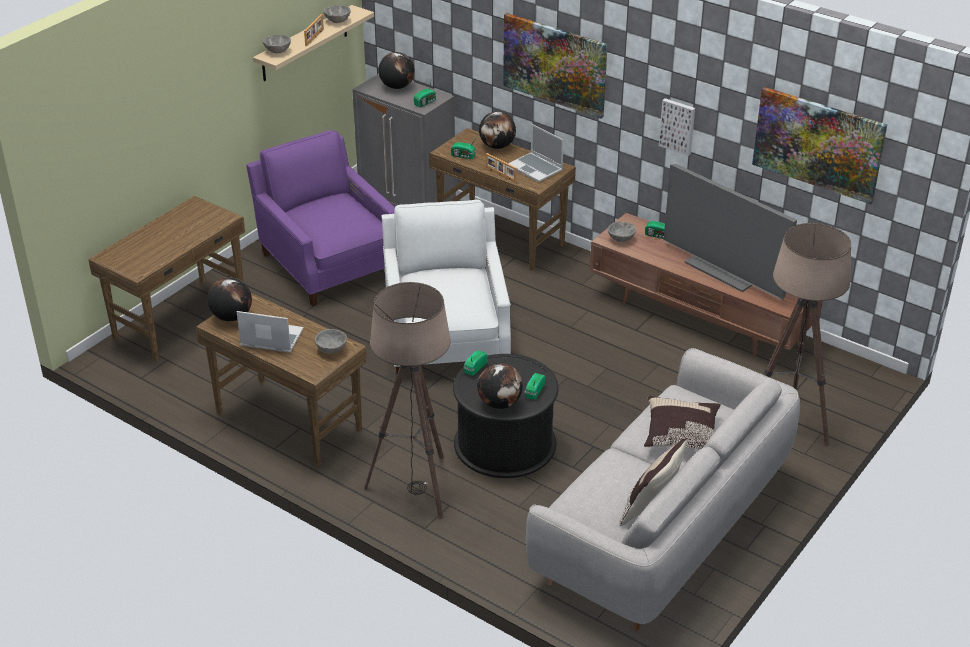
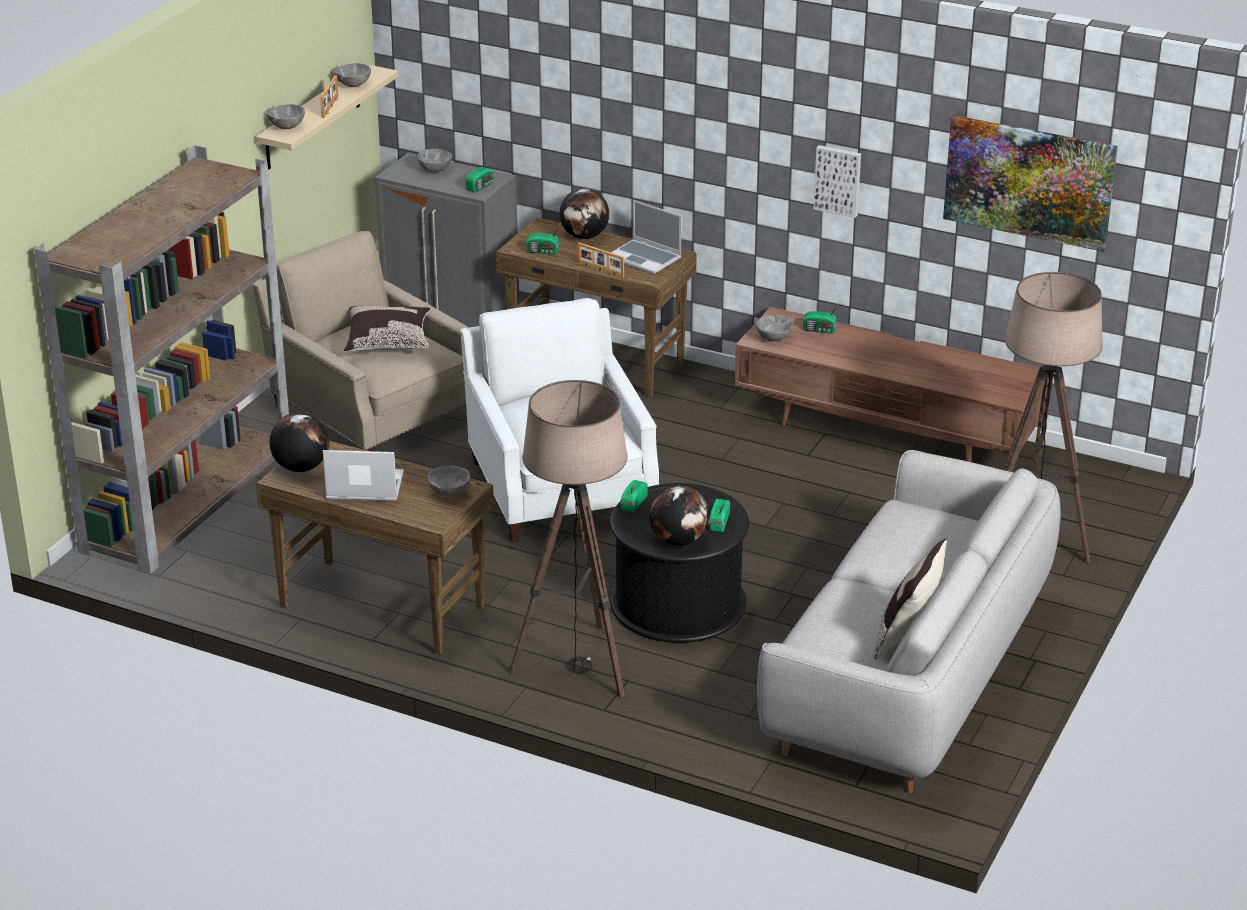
camera: 10 degrees left, 5 degrees down
brown console table [89,196,245,361] -> brown bookcase [34,145,289,574]
purple armchair [246,130,395,306] -> beige armchair [253,231,468,451]
globe [378,52,415,89] -> grey bowl [417,149,452,172]
picture [503,13,608,119] -> none
pillow [644,396,721,450] -> pillow moved to [344,306,430,352]
television [664,164,797,300] -> none

